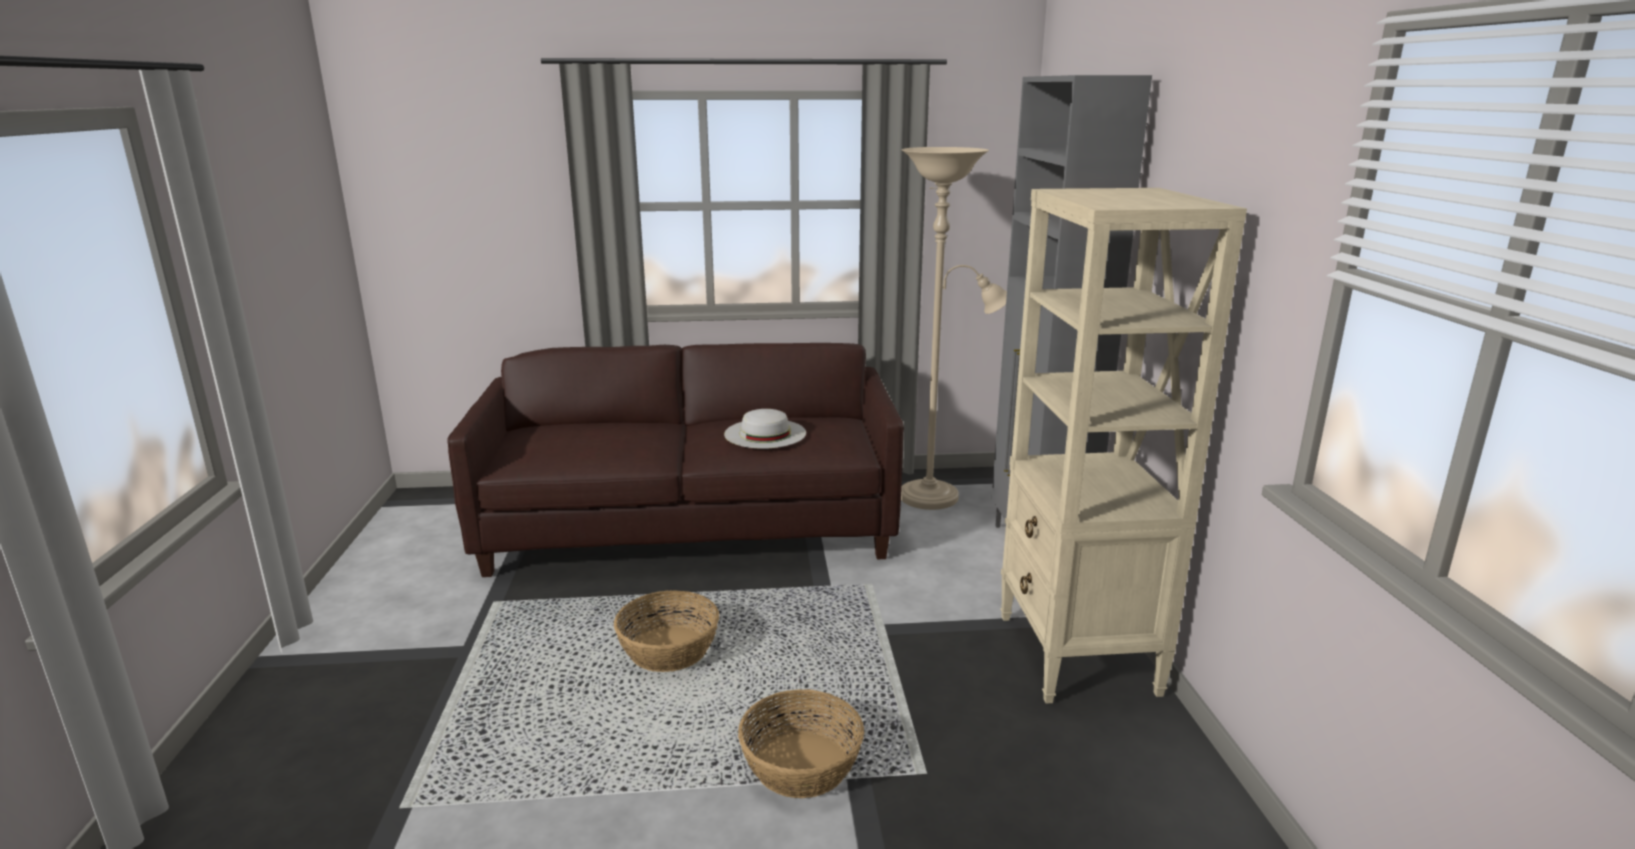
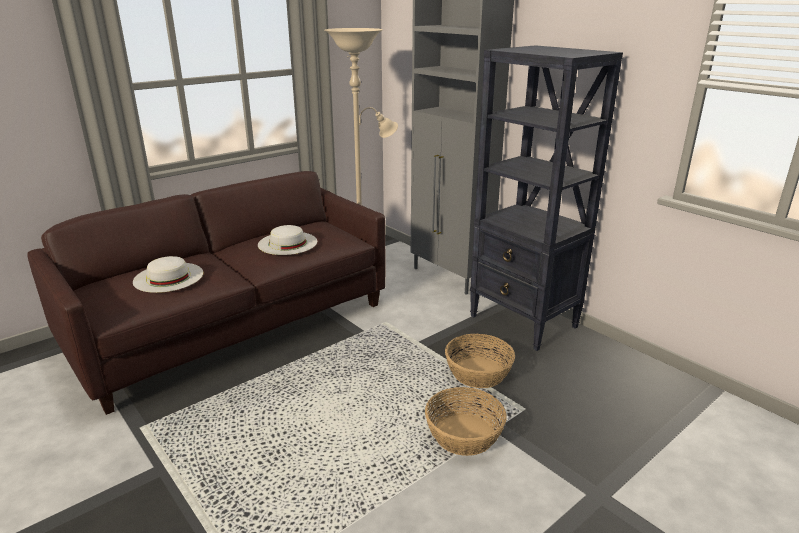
camera: 35 degrees left, 5 degrees up
basket [614,590,719,672] -> basket moved to [445,334,515,388]
beige bookcase [1000,188,1247,704] -> black bookcase [470,45,623,351]
none -> white hat [133,256,203,293]

